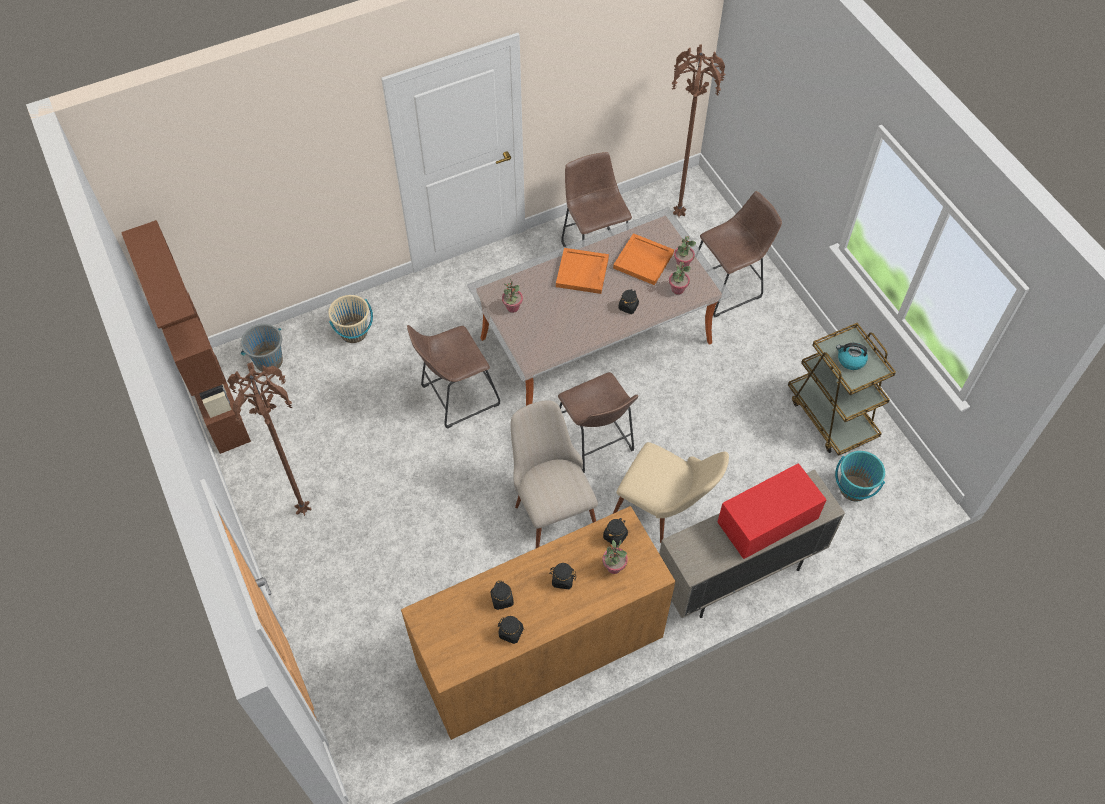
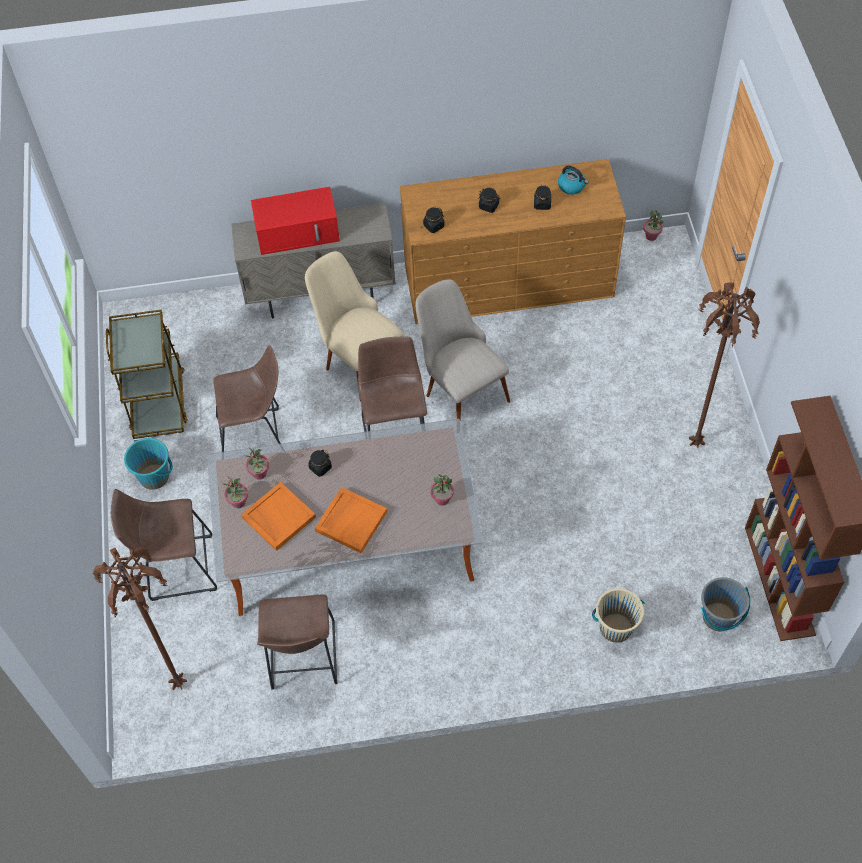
camera: 160 degrees left, 0 degrees up
brown stool [407,325,500,429] -> brown stool moved to [213,345,281,452]
black jar [498,616,524,644] -> none
beige chair [511,400,598,548] -> beige chair turned 150 degrees clockwise [415,279,510,419]
potted plant [602,540,628,574] -> potted plant moved to [643,210,664,241]
turquoise bucket [835,451,885,501] -> turquoise bucket moved to [124,438,173,490]
kettle [836,343,868,370] -> kettle moved to [558,166,589,195]

